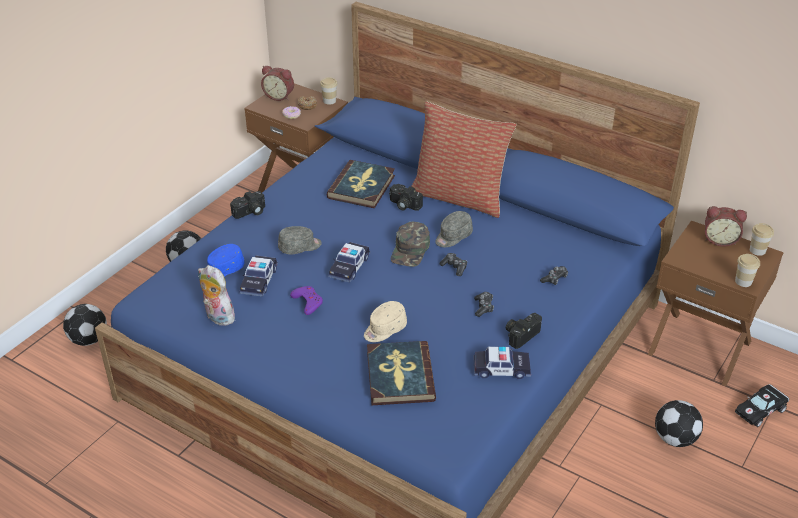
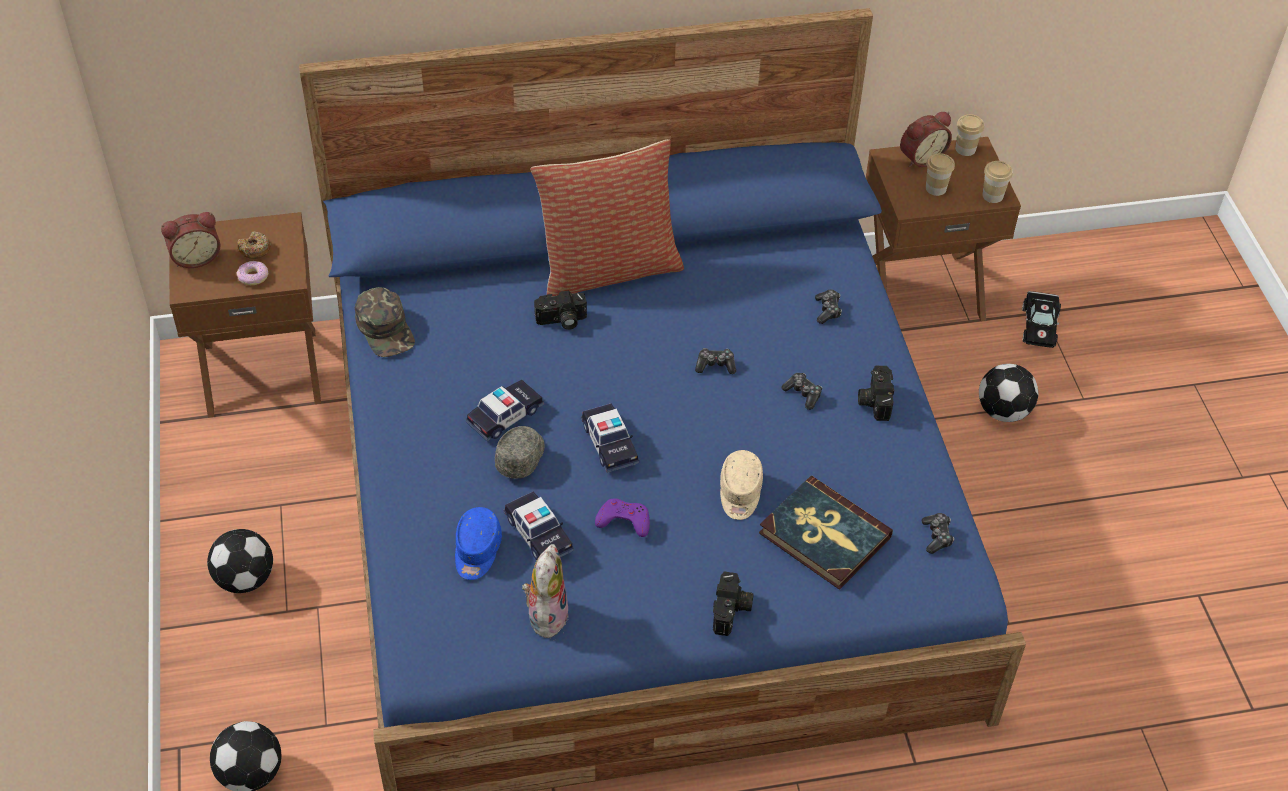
camera: 45 degrees left, 10 degrees up
plush toy [198,265,235,326] -> plush toy turned 105 degrees clockwise [522,544,568,639]
camera [230,191,265,219] -> camera moved to [713,571,754,636]
cup [320,77,338,105] -> cup moved to [926,153,955,196]
book [326,160,395,208] -> none
green cap [391,222,430,267] -> green cap moved to [355,287,415,357]
grey cap [435,211,473,247] -> none
toy car [474,347,531,379] -> toy car moved to [466,380,544,442]
none -> game controller [922,513,954,554]

